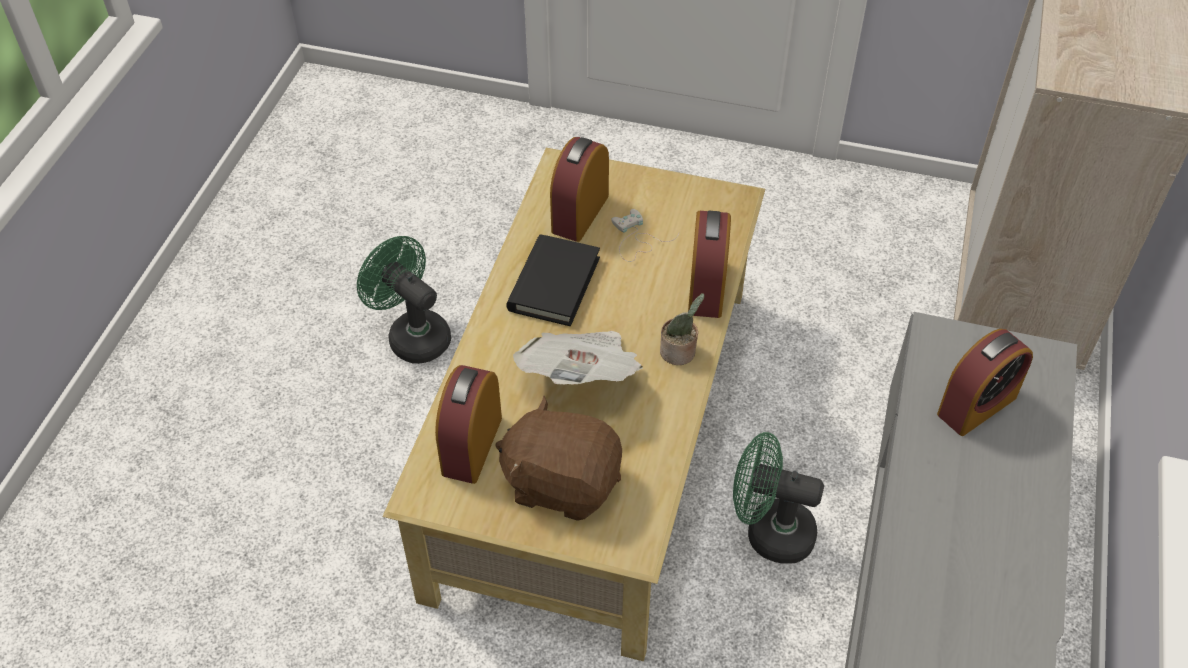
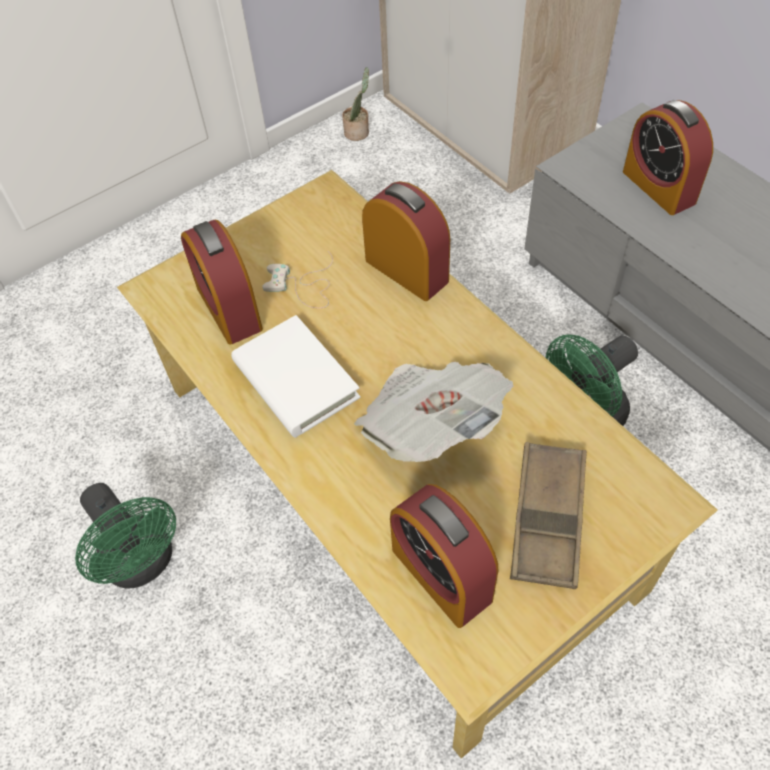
camera: 50 degrees left, 5 degrees up
green fan [357,236,451,364] -> green fan turned 120 degrees counterclockwise [75,483,176,589]
brown plush toy [495,396,622,521] -> brown tray [510,442,587,589]
black book [506,234,600,326] -> white book [231,315,361,438]
potted plant [660,293,704,365] -> potted plant moved to [342,67,369,141]
alarm clock [937,329,1033,436] -> alarm clock turned 150 degrees clockwise [623,100,713,215]

